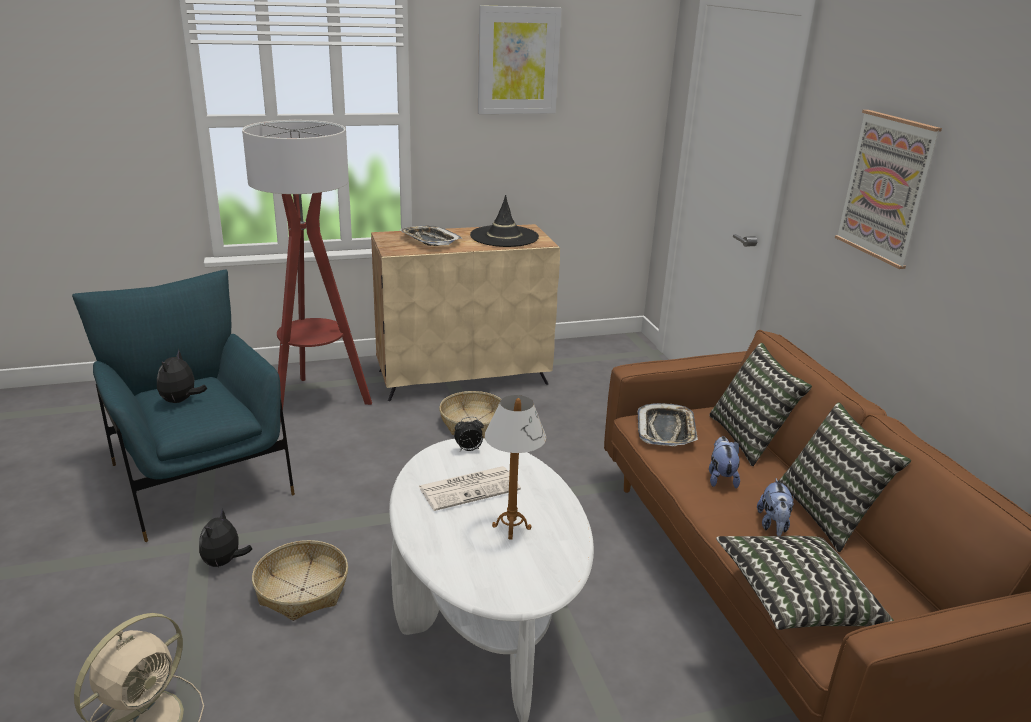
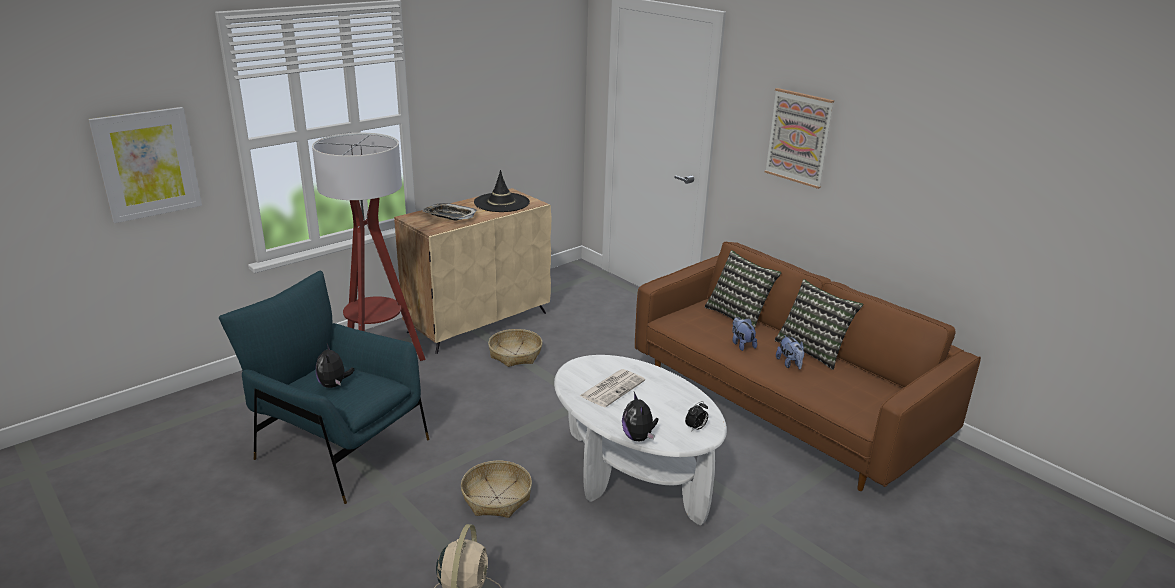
camera: 25 degrees left, 0 degrees up
plush toy [199,509,252,568] -> plush toy moved to [622,392,659,441]
alarm clock [454,417,484,451] -> alarm clock moved to [685,401,708,432]
picture [478,5,562,114] -> picture moved to [88,107,202,223]
table lamp [484,395,546,540] -> none
tray [637,403,698,446] -> none
pillow [716,536,894,630] -> none

